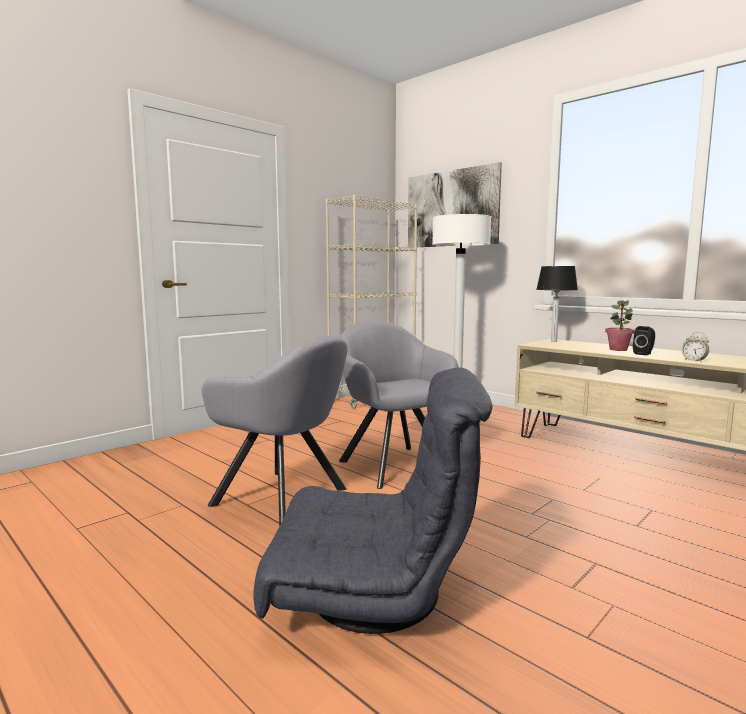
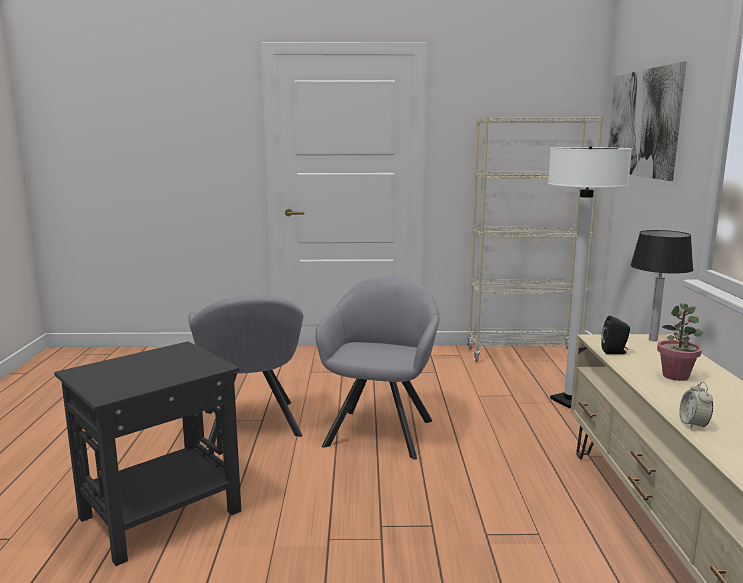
camera: 45 degrees right, 5 degrees up
grey armchair [254,367,492,634] -> black side table [54,341,241,566]
black speaker [633,326,655,355] -> black speaker moved to [601,316,630,354]

